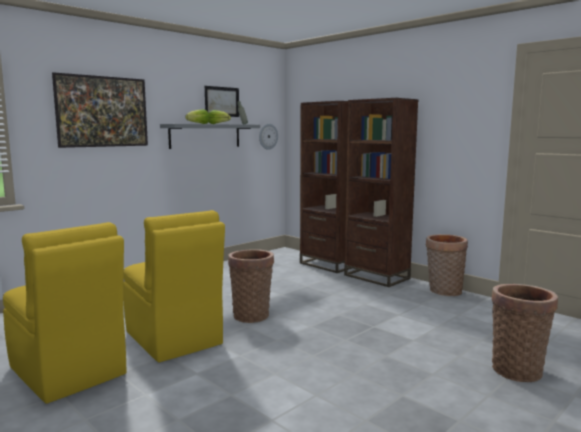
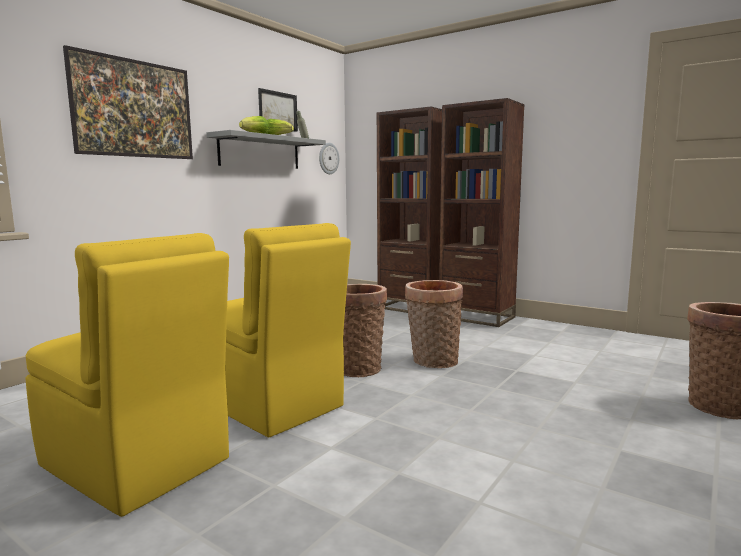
camera: 10 degrees left, 0 degrees up
basket [426,234,468,296] -> basket moved to [405,280,463,368]

